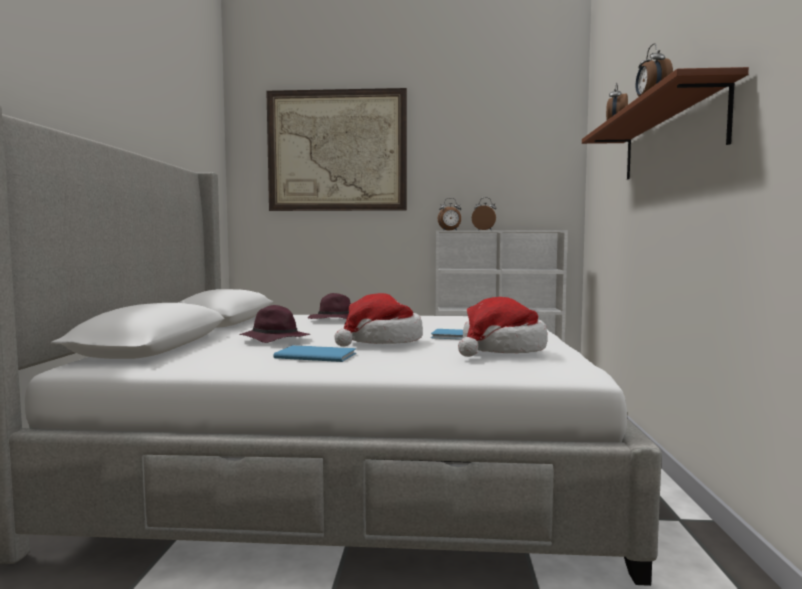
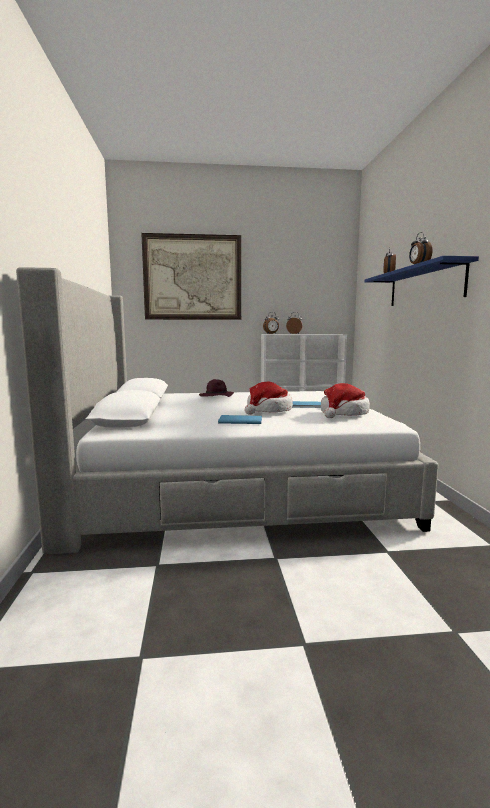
camera: 10 degrees left, 5 degrees up
purple hat [239,305,310,343] -> none
brown shelf [582,67,749,179] -> blue shelf [365,256,479,306]

